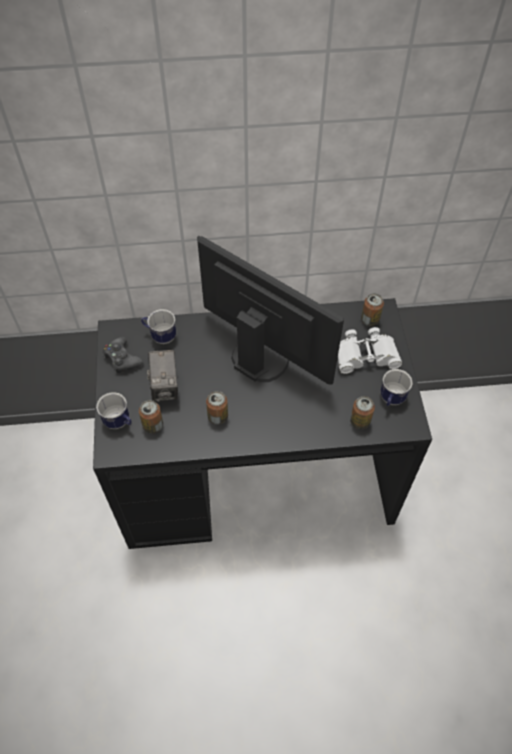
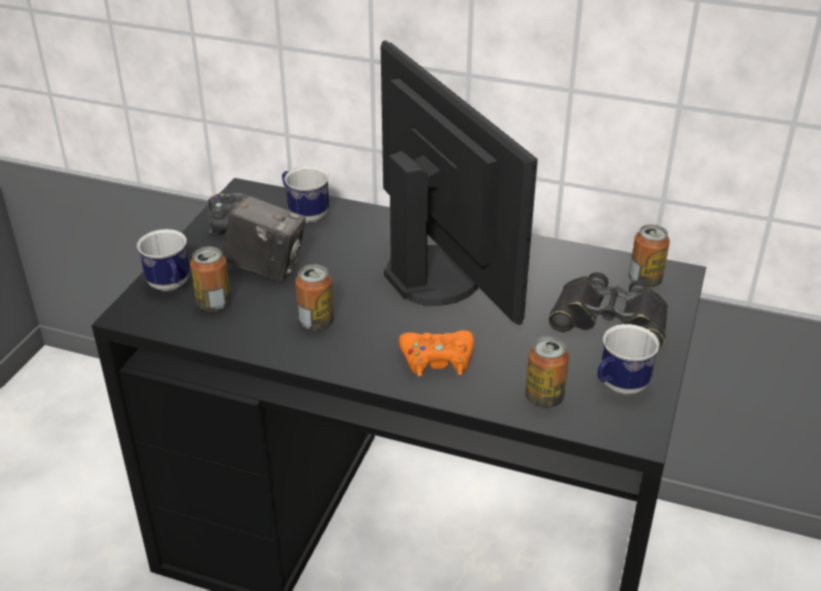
camera: 25 degrees right, 20 degrees down
camera [147,350,178,402] -> camera turned 90 degrees counterclockwise [223,195,306,282]
white binoculars [338,327,402,374] -> black binoculars [548,272,668,349]
none -> orange game controller [399,330,474,377]

